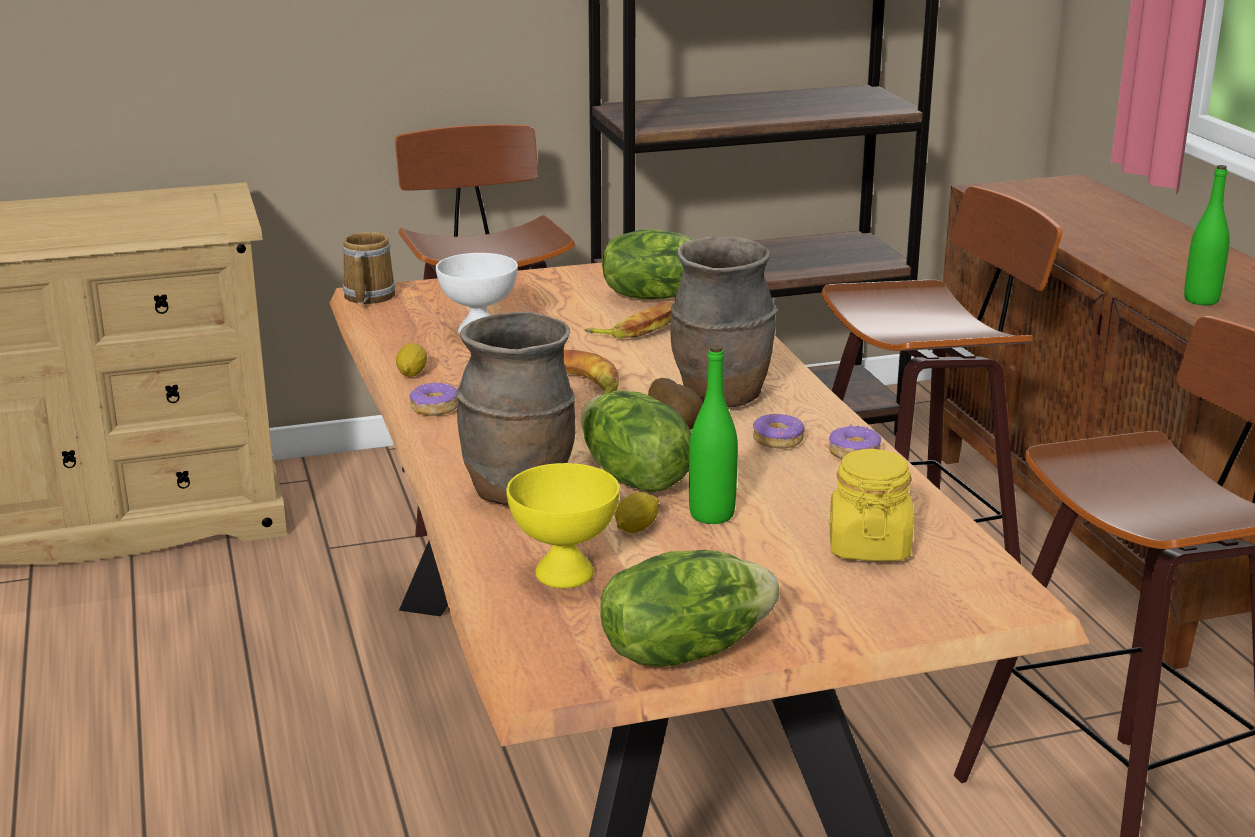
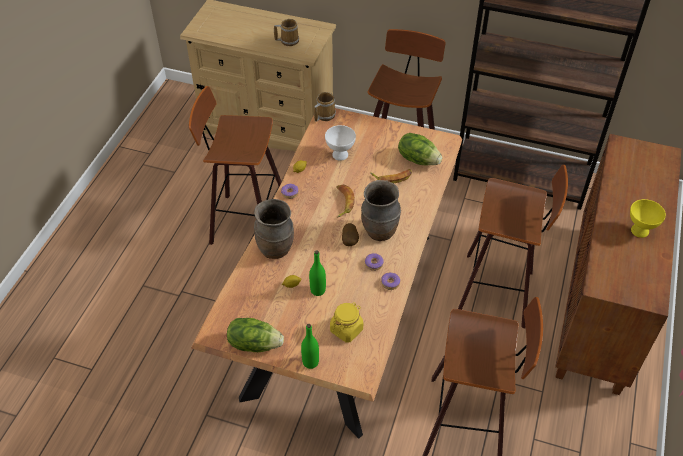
camera: 35 degrees right, 25 degrees up
yellow bowl [506,463,620,588] -> yellow bowl moved to [630,199,666,238]
lettuce [581,391,691,493] -> none
green bottle [1184,165,1230,305] -> green bottle moved to [301,324,319,369]
none -> stool [189,86,282,245]
none -> mug [274,19,299,46]

